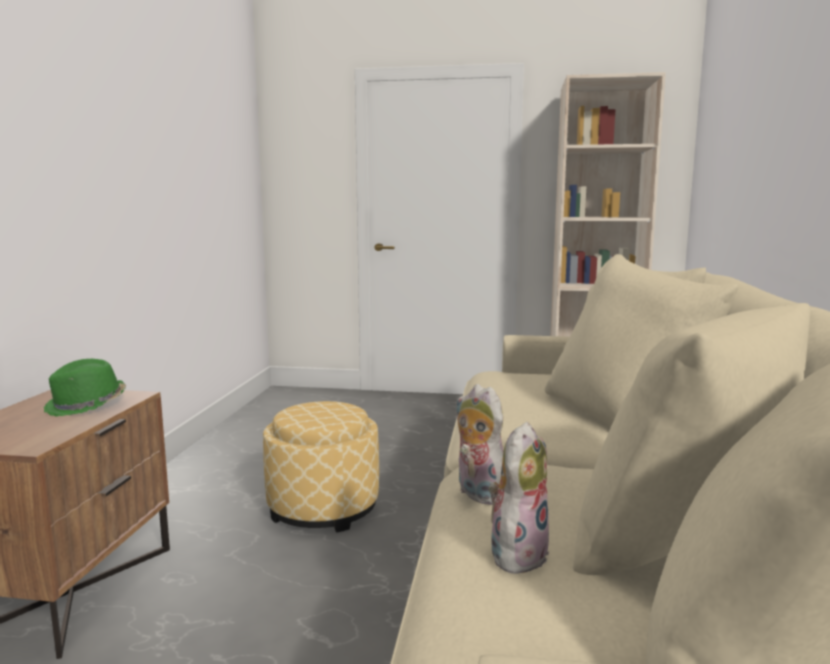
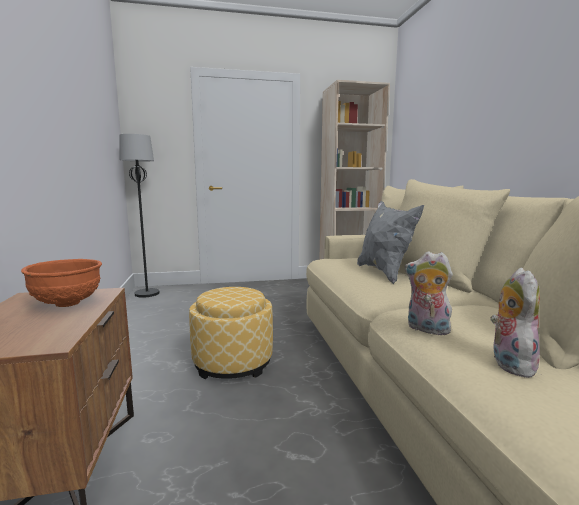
camera: 20 degrees left, 0 degrees up
green hat [44,359,126,417] -> orange bowl [21,259,102,307]
none -> black floor lamp [119,134,160,298]
none -> grey pillow [357,201,424,284]

